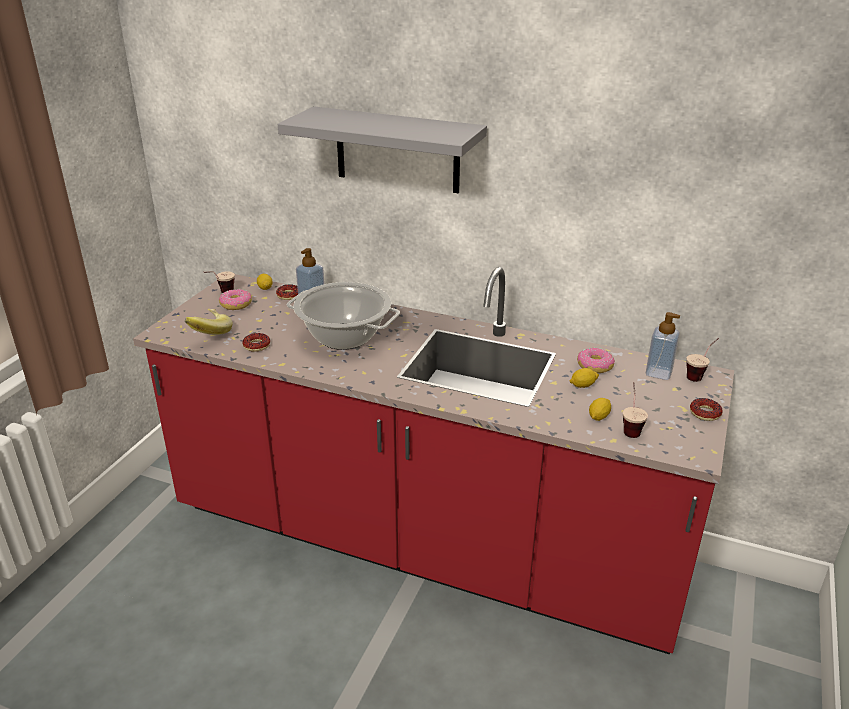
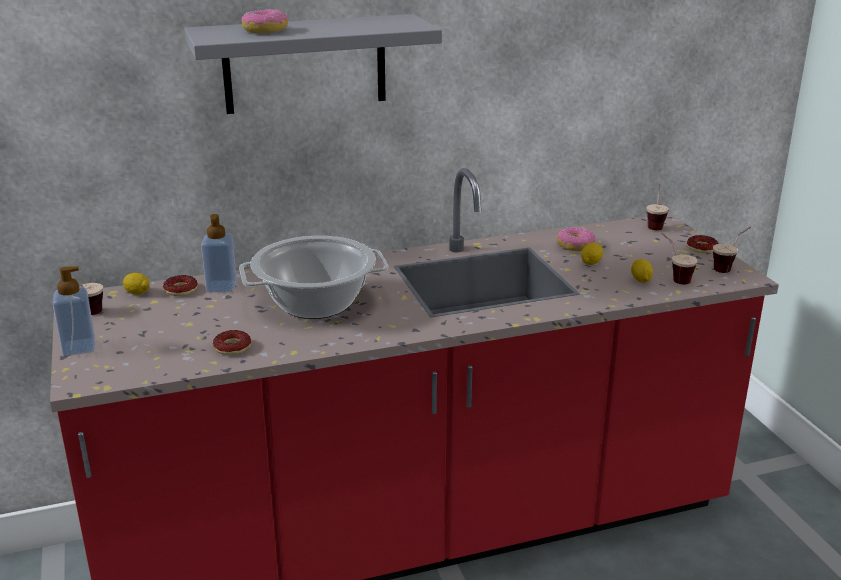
camera: 40 degrees left, 5 degrees down
banana [184,309,233,335] -> none
donut [219,289,252,310] -> donut moved to [241,8,288,33]
soap dispenser [646,312,680,380] -> soap dispenser moved to [52,266,95,356]
none -> cup [713,227,751,273]

